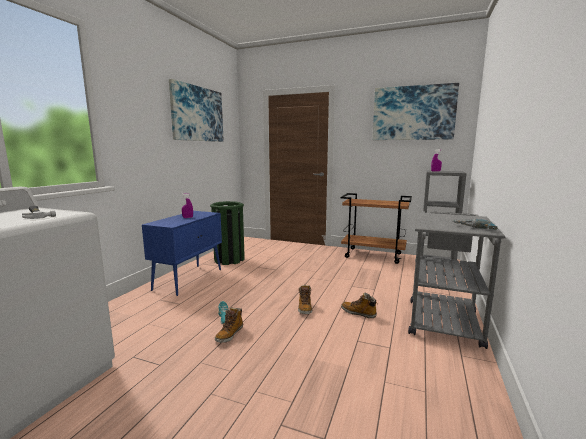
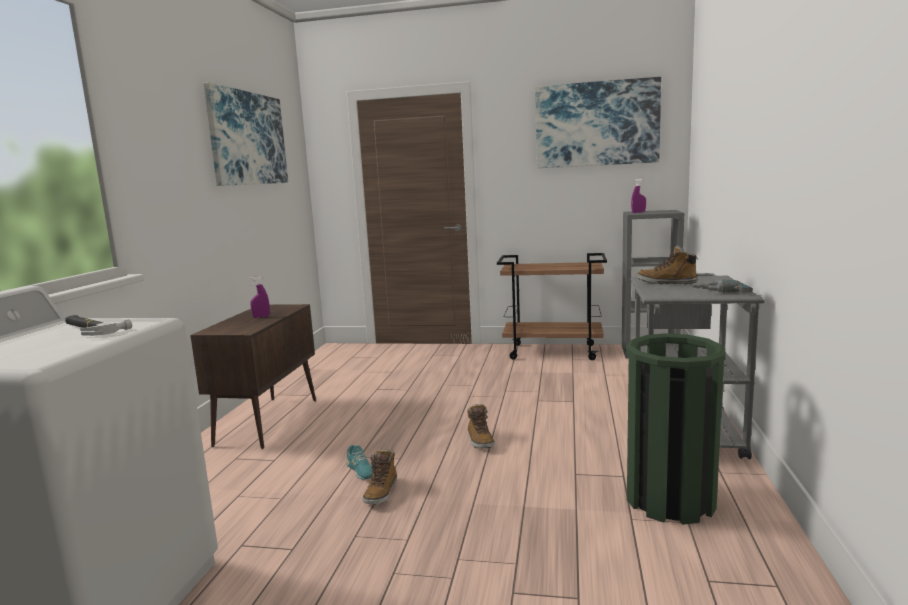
camera: 10 degrees left, 0 degrees up
blue cabinet [142,211,222,296] -> brown cabinet [190,304,316,449]
green trash can [210,201,245,265] -> green trash can moved to [626,333,726,525]
boot [341,292,378,318] -> boot moved to [637,246,699,284]

